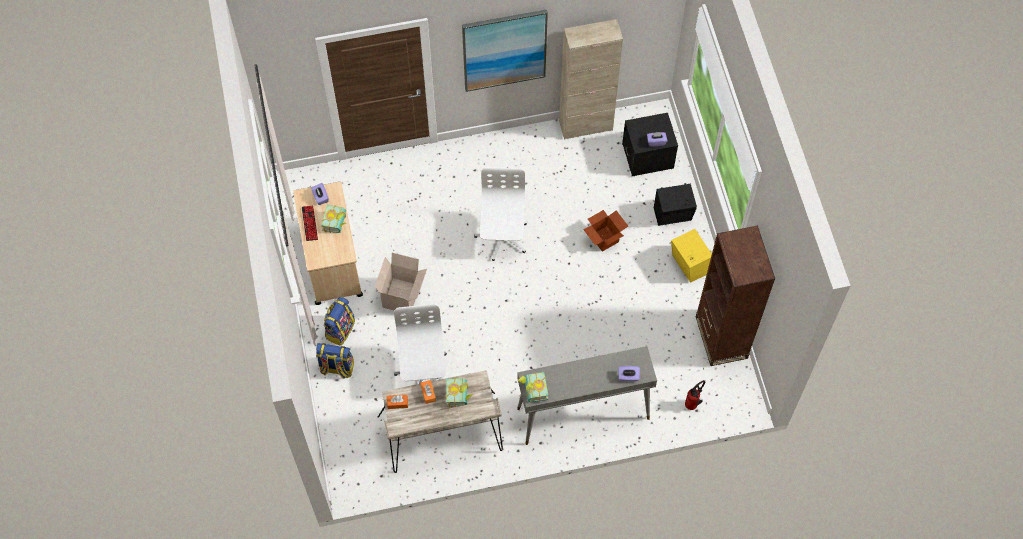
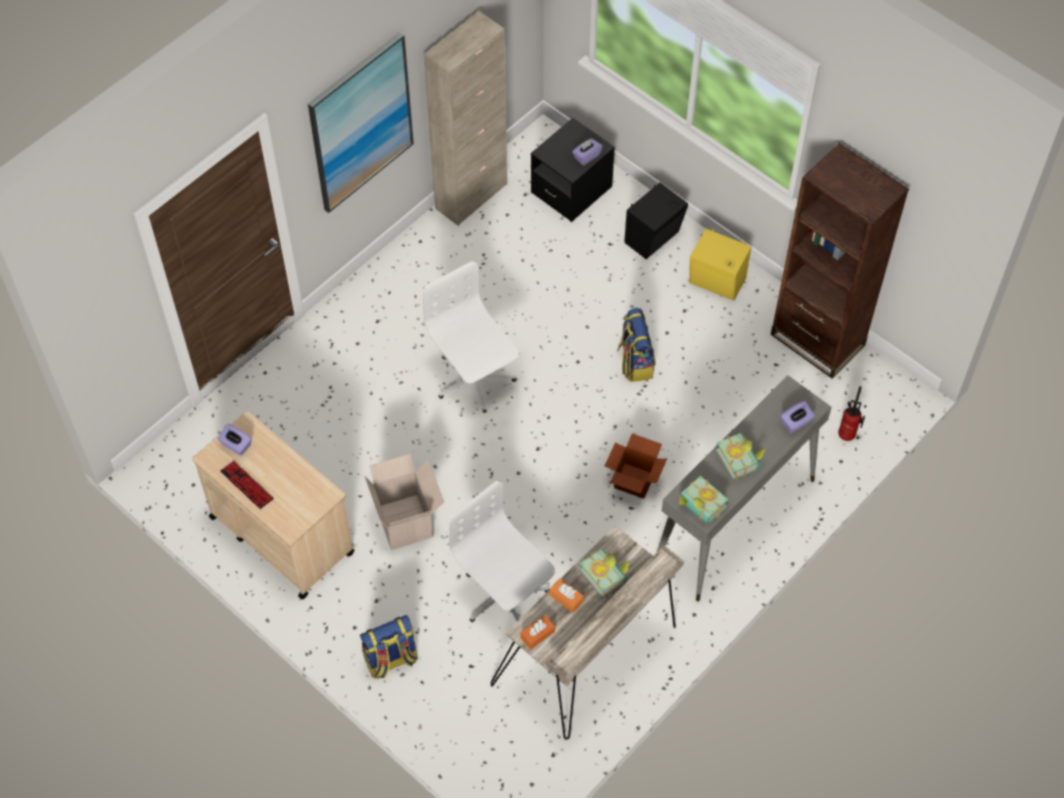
camera: 35 degrees left, 5 degrees down
book [321,205,346,233] -> book moved to [716,433,766,480]
backpack [324,297,355,346] -> backpack moved to [617,308,655,382]
cardboard box [583,210,628,252] -> cardboard box moved to [605,434,667,499]

